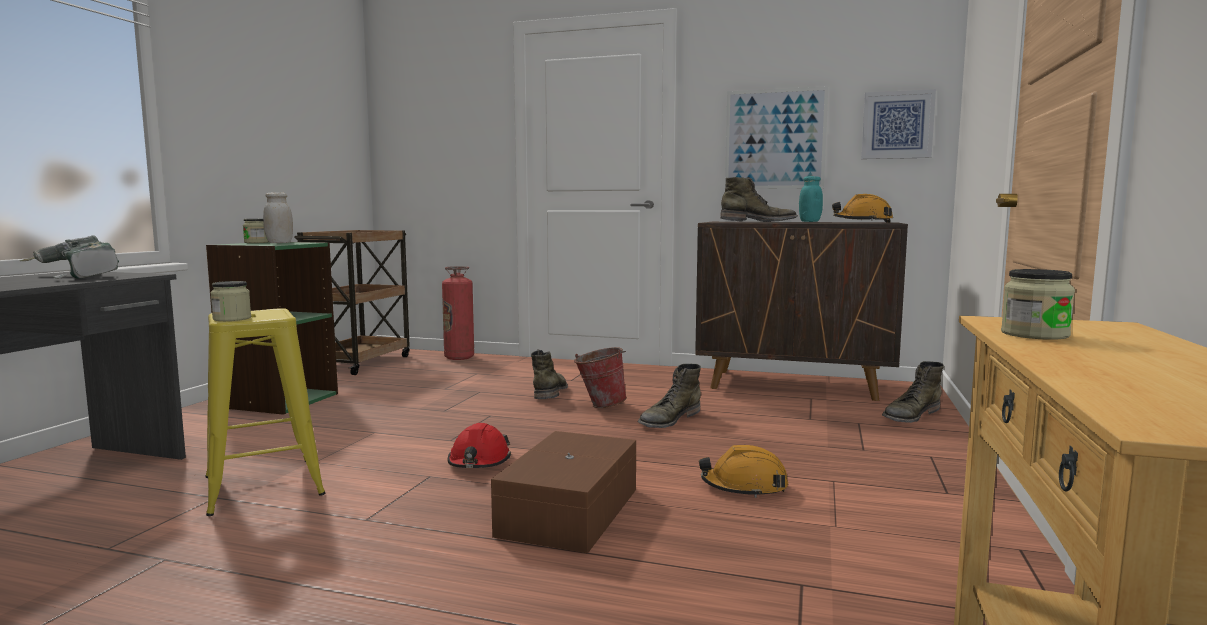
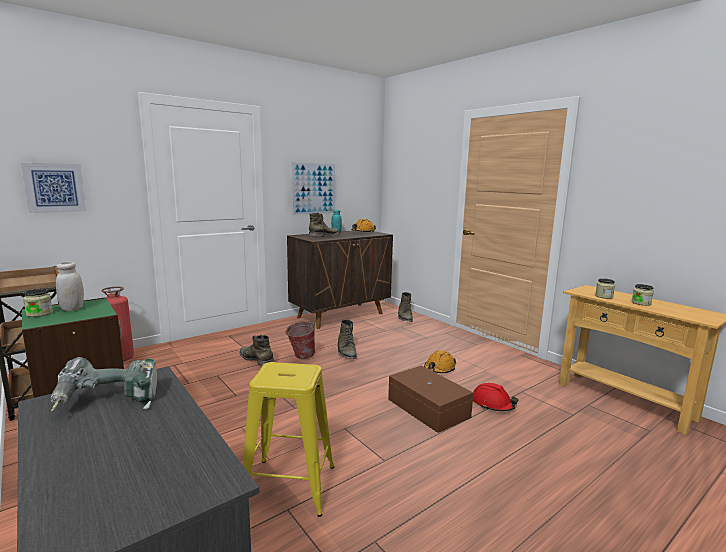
camera: 55 degrees left, 5 degrees up
jar [210,281,251,321] -> jar moved to [632,284,654,306]
red hard hat [447,423,511,468] -> red hard hat moved to [473,383,518,412]
picture [861,89,936,159] -> picture moved to [21,163,86,213]

